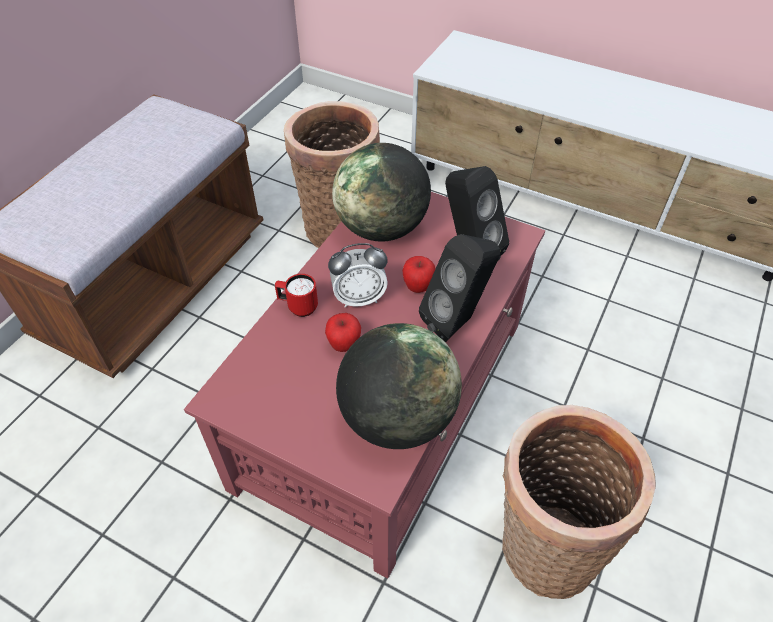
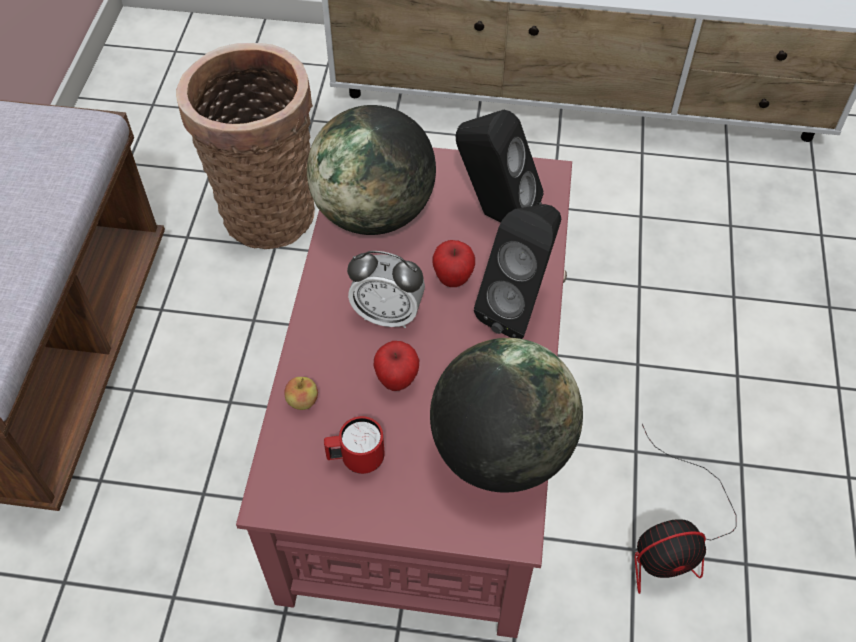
camera: 20 degrees left, 5 degrees up
red mug [275,274,318,317] -> red mug moved to [324,416,385,474]
alarm clock [328,243,388,308] -> alarm clock turned 45 degrees clockwise [347,251,425,328]
basket [502,405,656,599] -> fan [635,424,737,594]
none -> apple [284,377,318,410]

